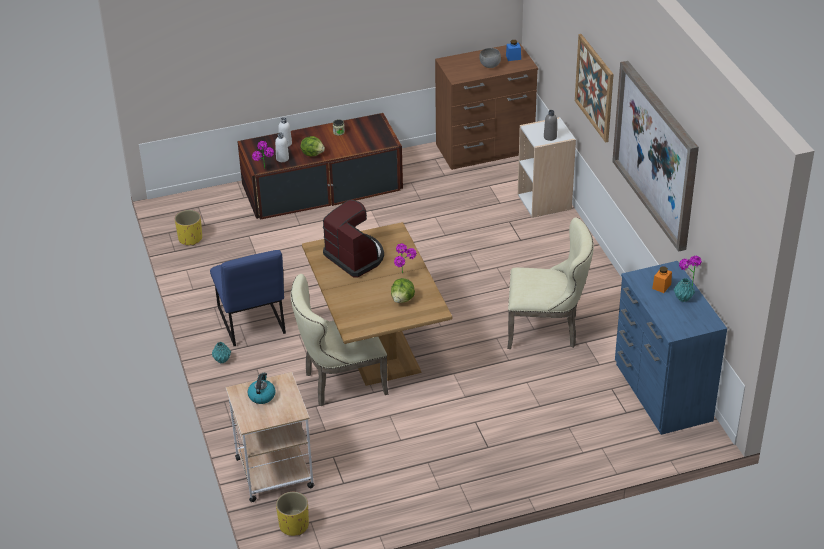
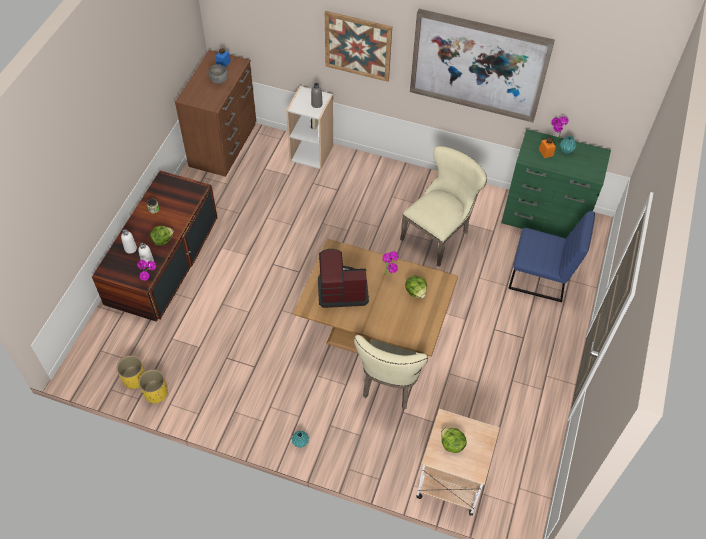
camera: 55 degrees left, 15 degrees up
blue chair [210,250,286,346] -> blue chair moved to [508,211,595,302]
kettle [247,373,276,404] -> lettuce [441,428,467,453]
yellow planter [276,492,309,536] -> yellow planter moved to [138,370,168,404]
blue dresser [615,261,727,435] -> green dresser [501,129,611,239]

